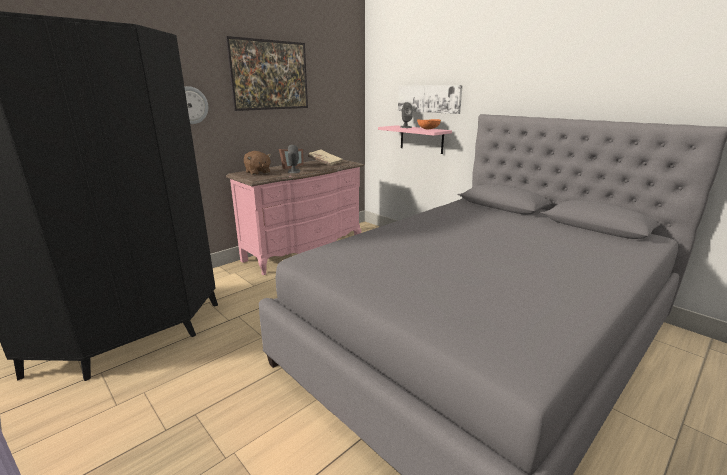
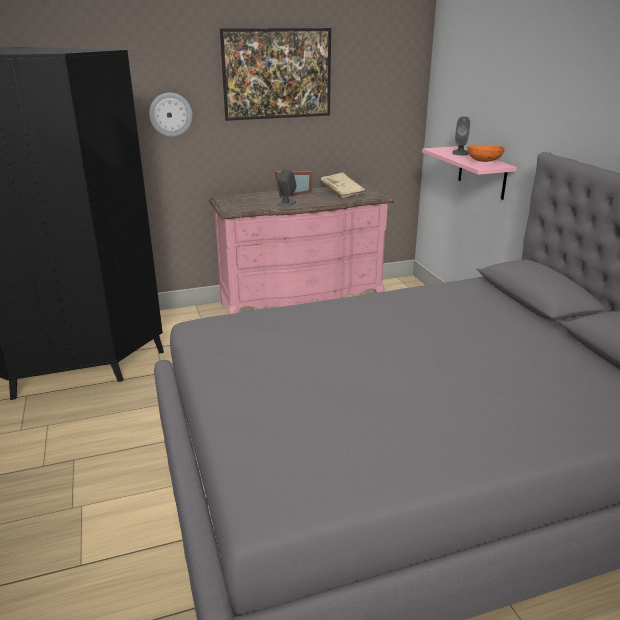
camera: 25 degrees right, 5 degrees up
brown plush toy [244,151,271,175] -> none
picture [398,85,463,114] -> none

